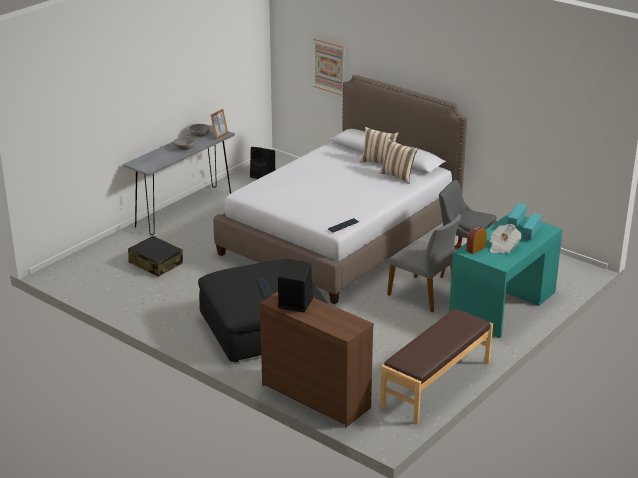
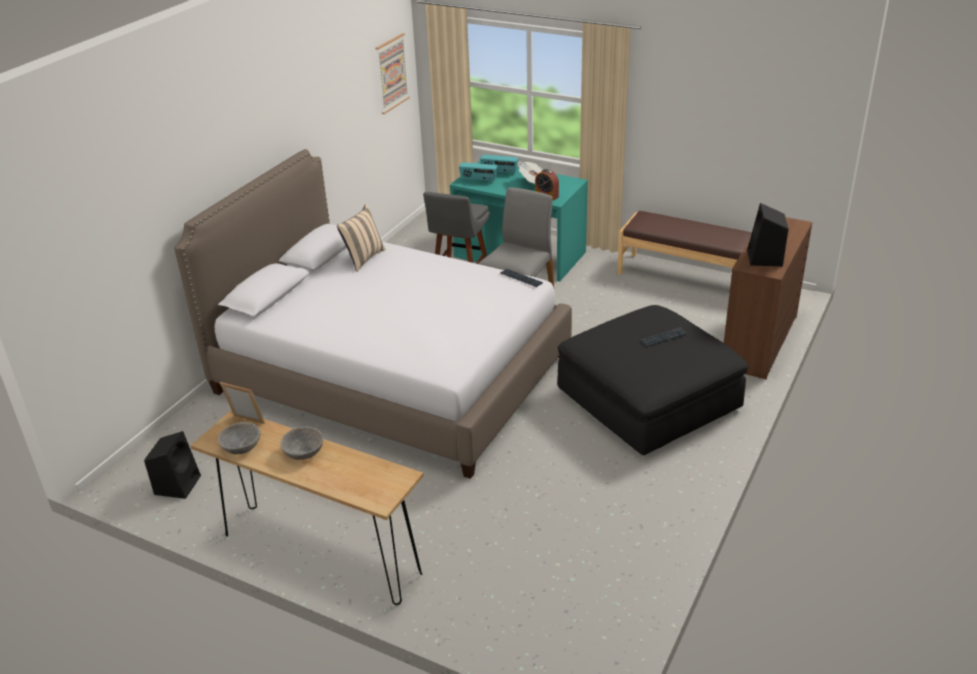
camera: 100 degrees left, 5 degrees up
grey console table [123,125,235,235] -> brown console table [190,410,424,605]
black suitcase [128,236,183,277] -> none
picture [313,38,345,96] -> picture moved to [375,33,410,114]
beige pillow [360,127,399,164] -> none

